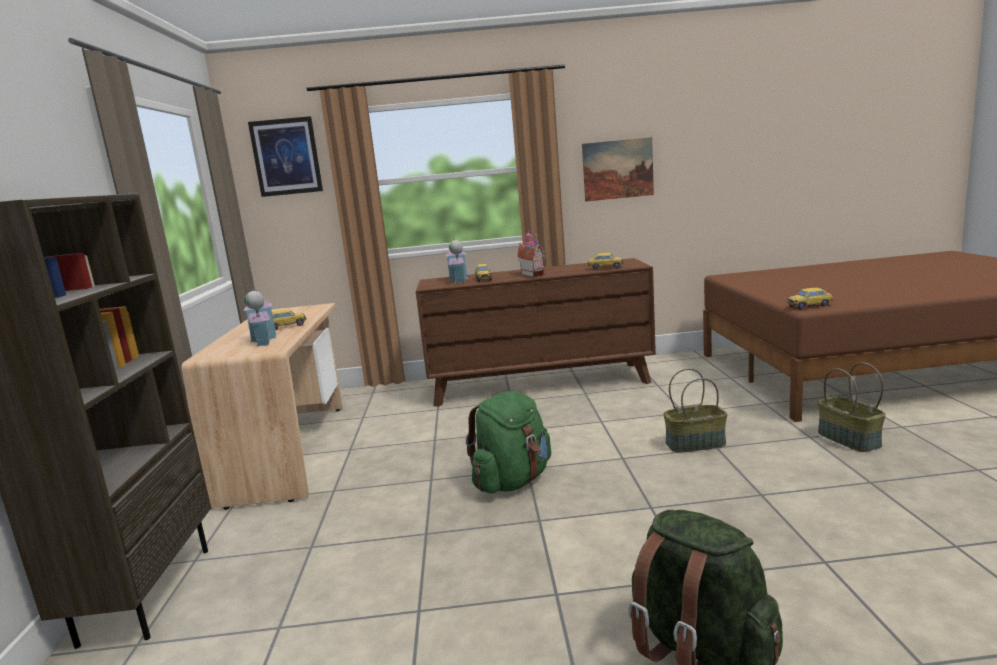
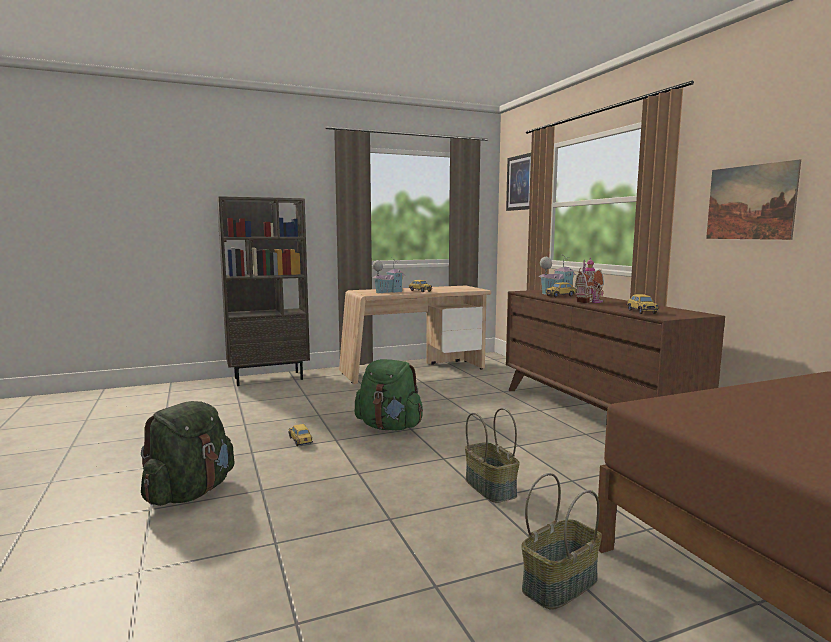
camera: 70 degrees right, 5 degrees down
toy car [787,288,833,310] -> toy car moved to [289,424,313,446]

